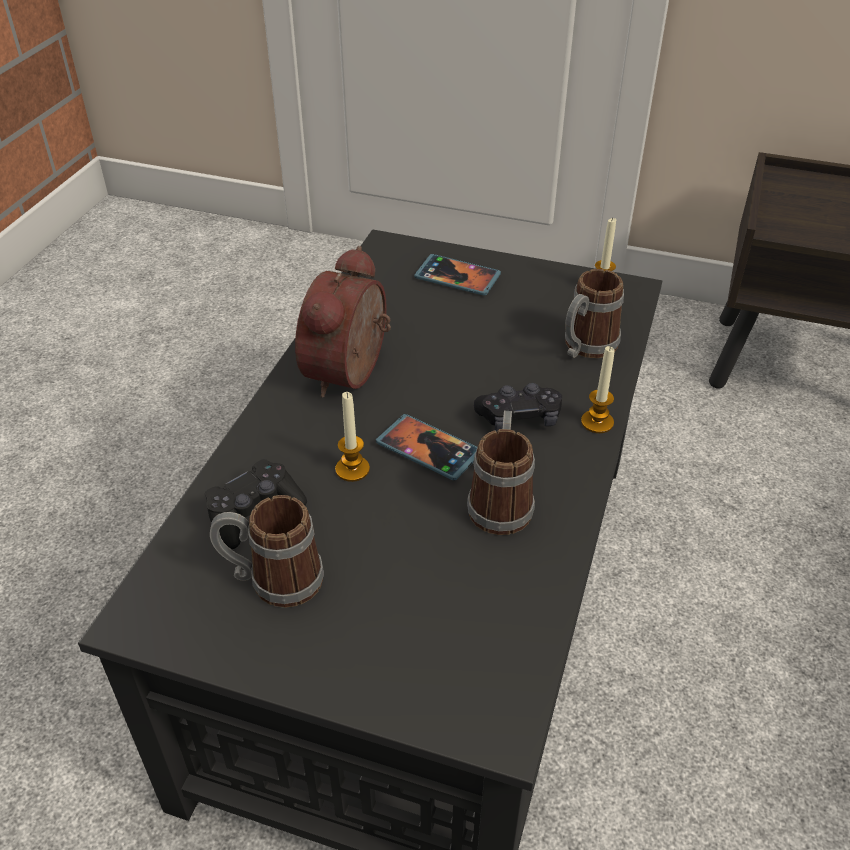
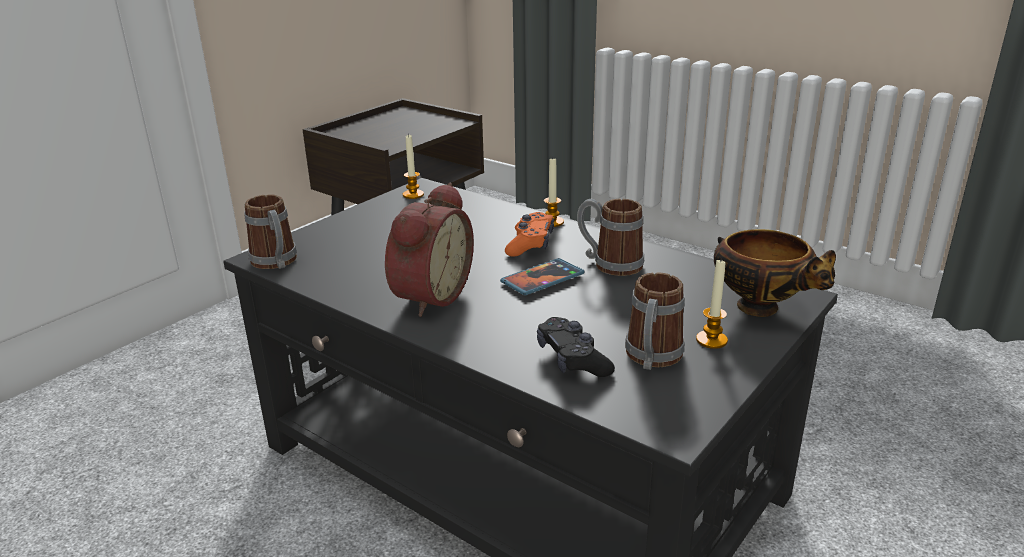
camera: 70 degrees left, 15 degrees down
alarm clock [295,246,391,398] -> alarm clock turned 105 degrees counterclockwise [385,183,474,317]
candle [335,392,370,482] -> candle moved to [696,258,728,349]
phone [414,254,501,296] -> none
black game controller [474,383,562,431] -> orange game controller [505,212,554,257]
mug [565,269,624,358] -> mug moved to [244,194,297,269]
none -> bowl [714,229,836,317]

